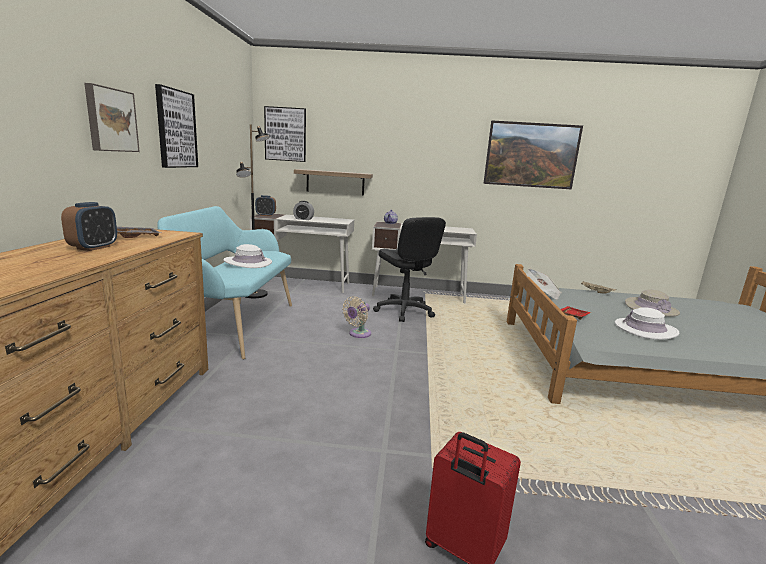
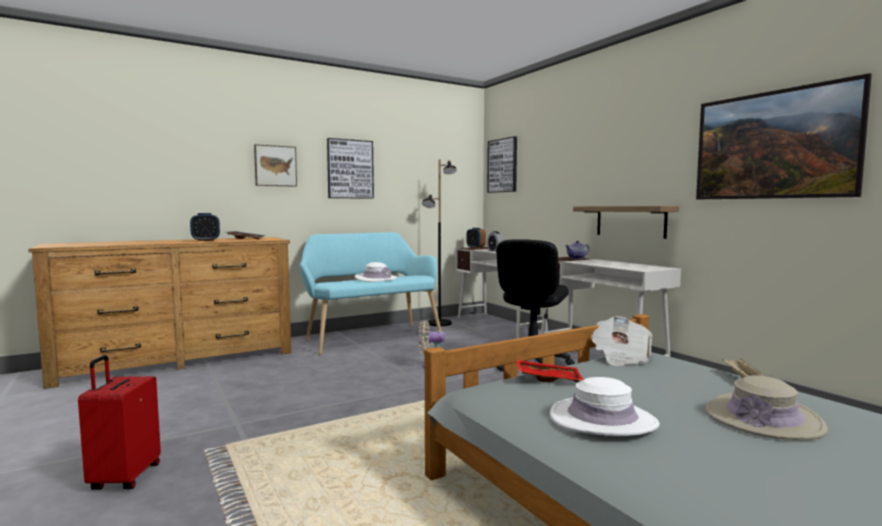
camera: 55 degrees right, 10 degrees down
shelf [294,169,373,195] -> shelf moved to [573,206,679,239]

